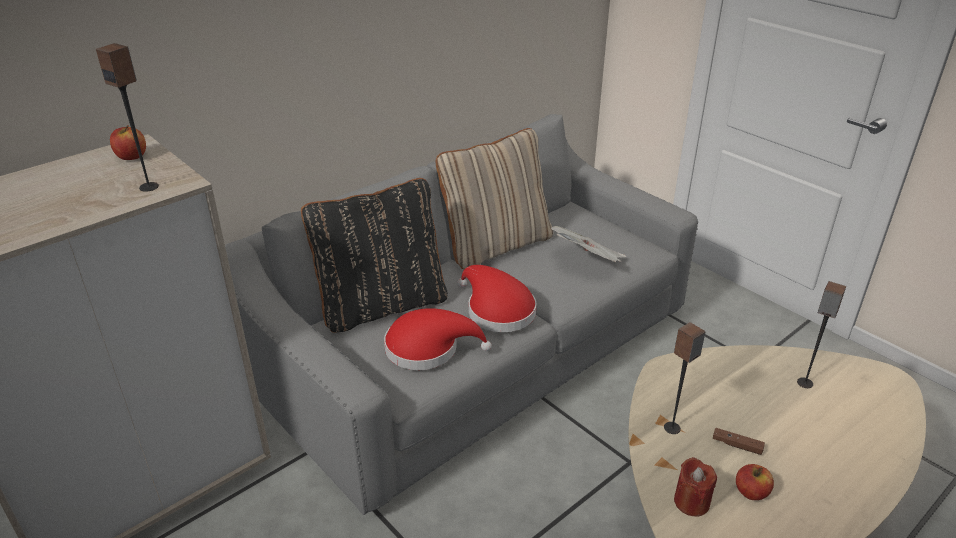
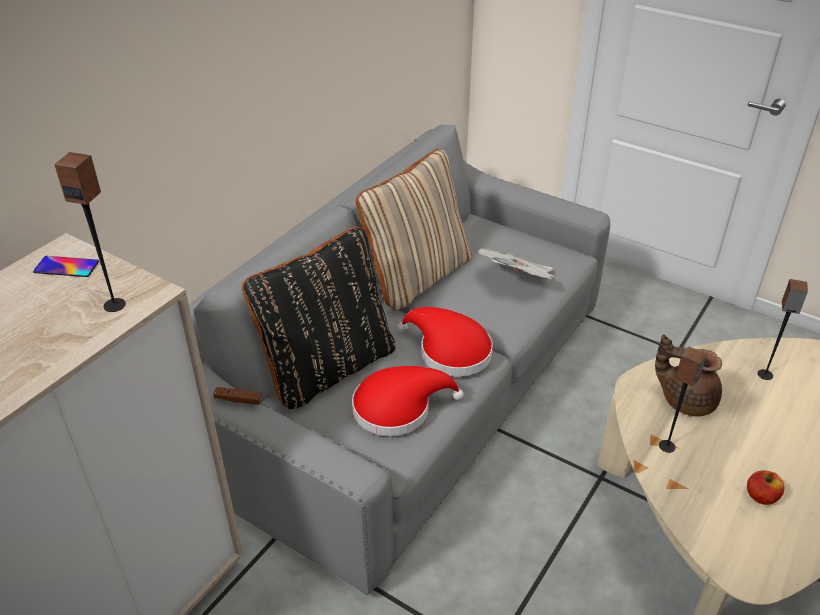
camera: 15 degrees left, 5 degrees up
apple [110,125,146,160] -> phone [33,256,99,277]
red candle [674,457,717,516] -> none
brown game controller [713,428,765,455] -> brown game controller moved to [213,387,262,405]
none -> brown teapot [655,334,722,416]

